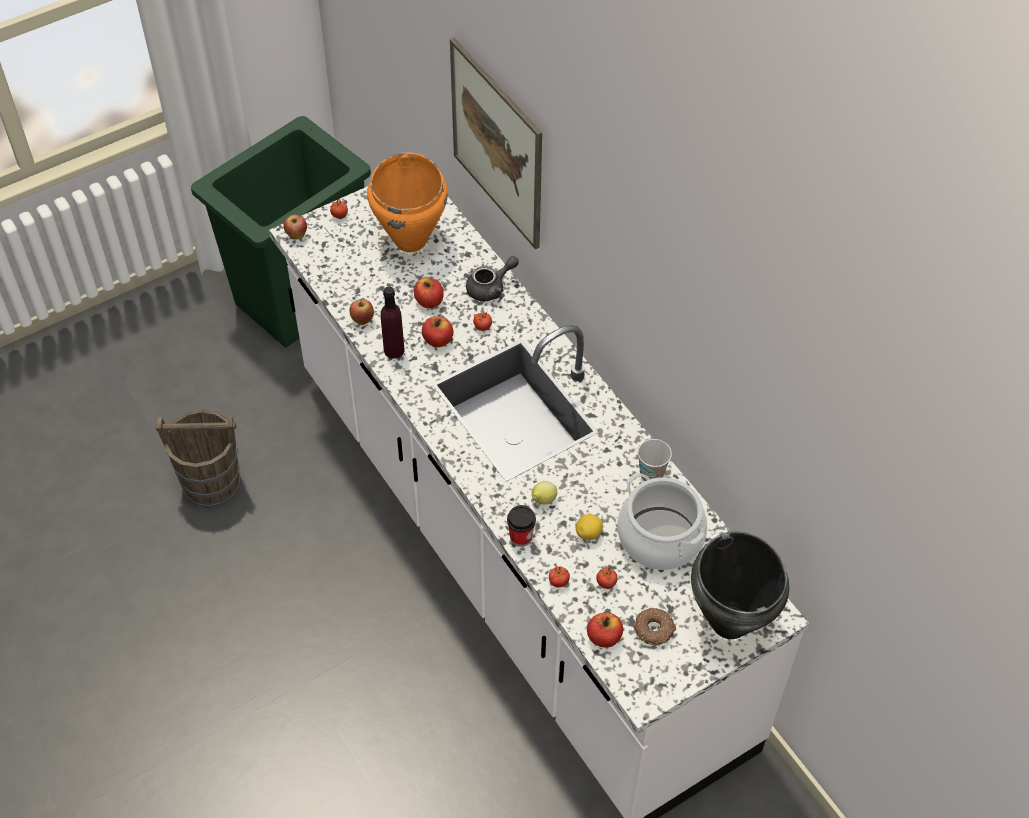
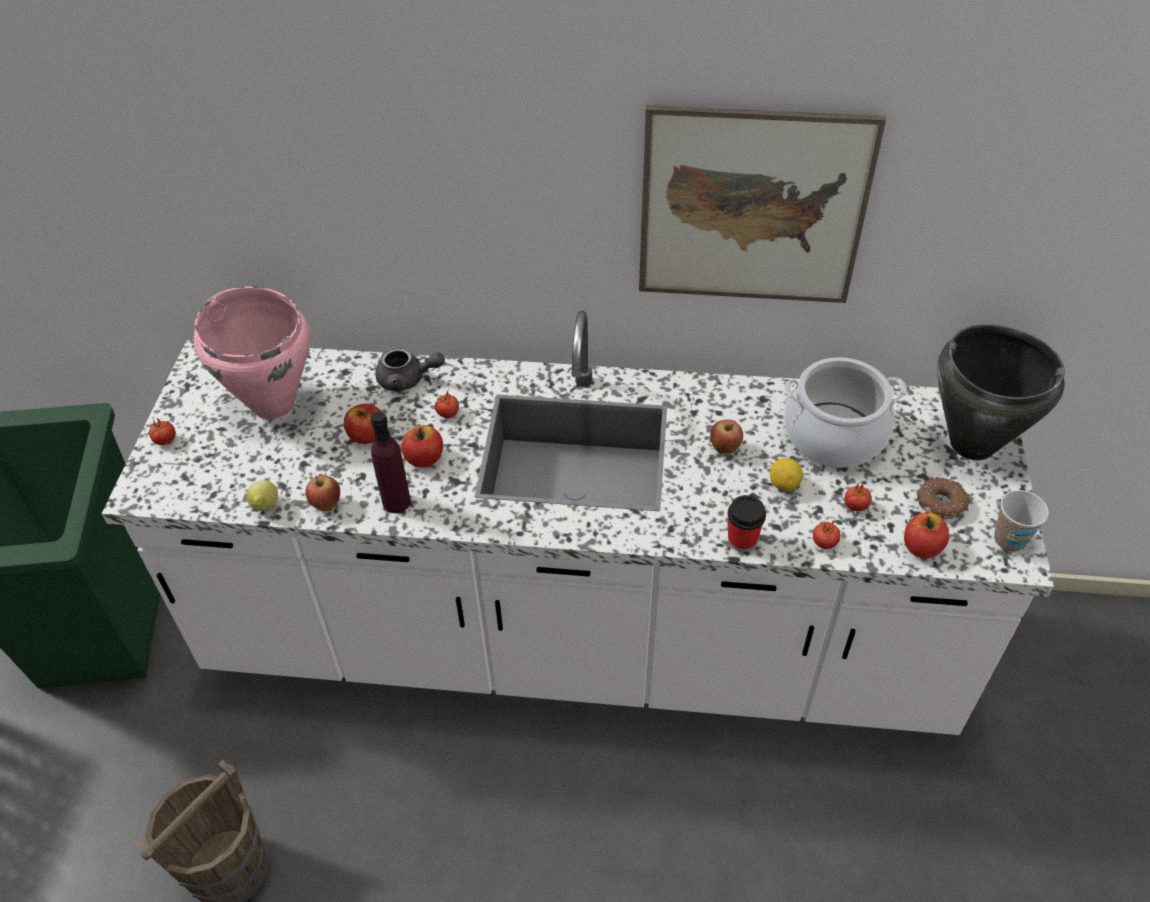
camera: 50 degrees left, 5 degrees down
apple [283,214,307,240] -> apple moved to [710,419,743,454]
orange cooking pot [367,152,448,253] -> pink cooking pot [194,286,310,419]
picture [450,37,542,249] -> picture moved to [639,105,886,303]
grey teapot [466,256,519,301] -> grey teapot turned 90 degrees clockwise [375,347,445,392]
lemon [532,481,557,504] -> lemon moved to [247,480,278,511]
cup [638,439,672,481] -> cup moved to [994,490,1049,552]

